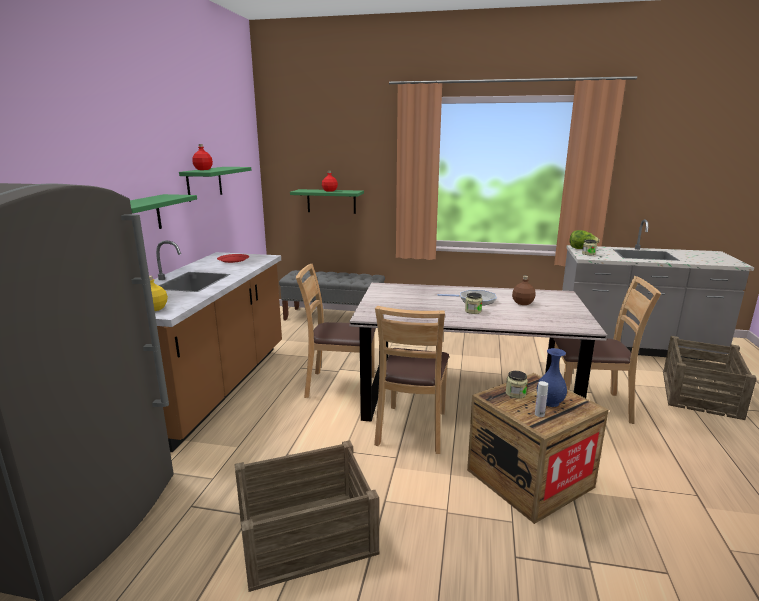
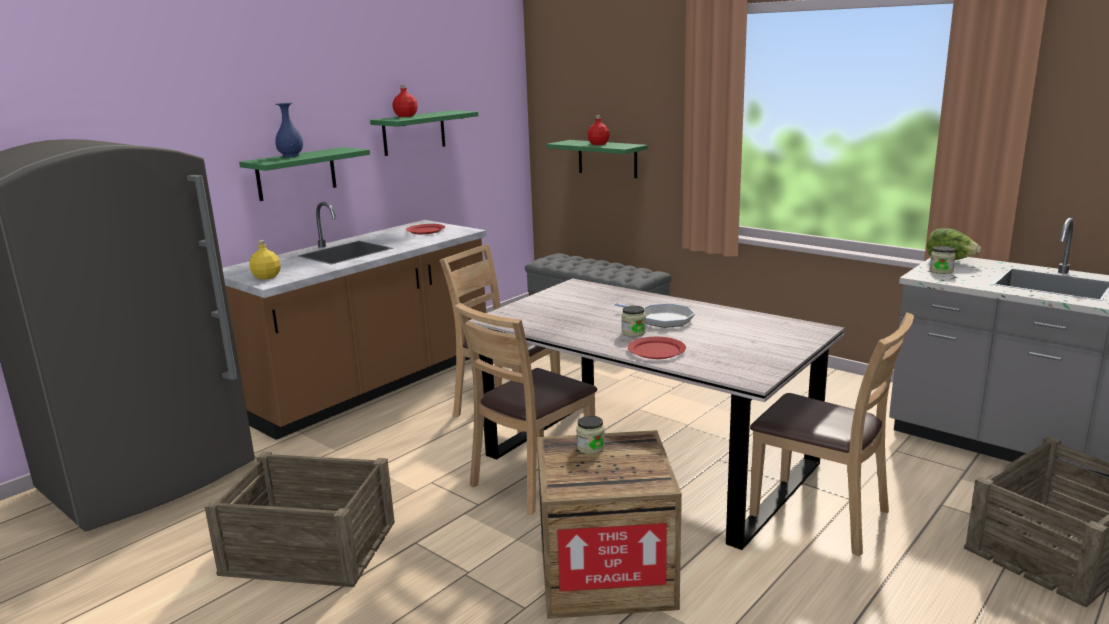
camera: 30 degrees right, 0 degrees up
brown bottle [512,276,535,305] -> none
white bottle [535,381,548,417] -> none
blue vase [537,348,567,407] -> blue vase moved to [275,103,303,158]
none -> red plate [628,337,686,359]

